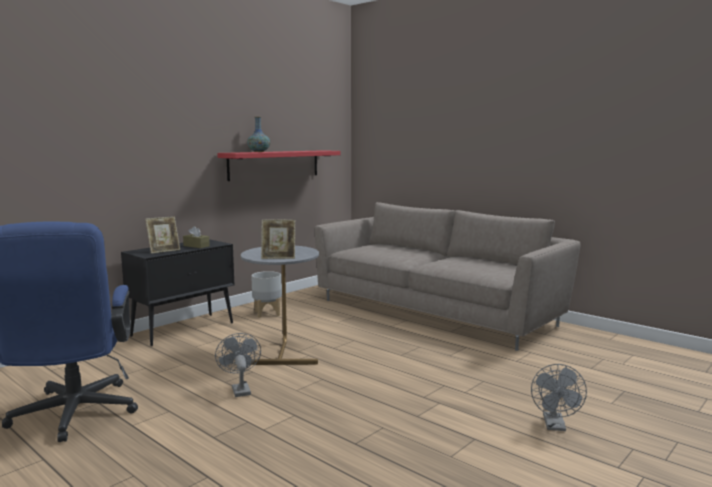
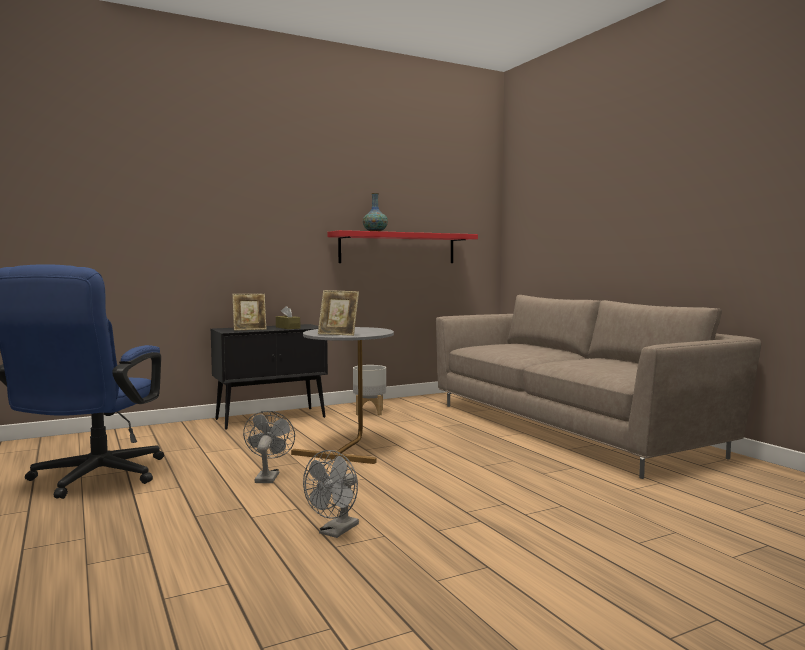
camera: 20 degrees right, 5 degrees down
grey fan [531,364,587,431] -> grey fan moved to [303,450,359,538]

